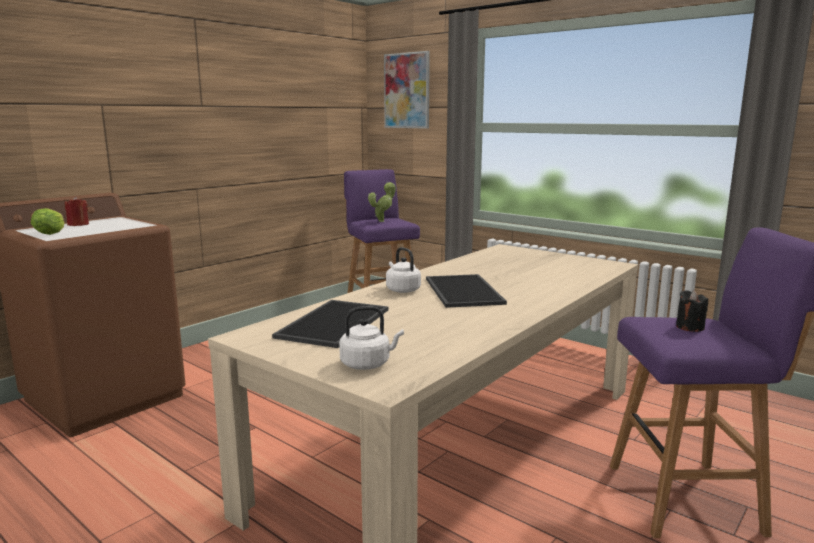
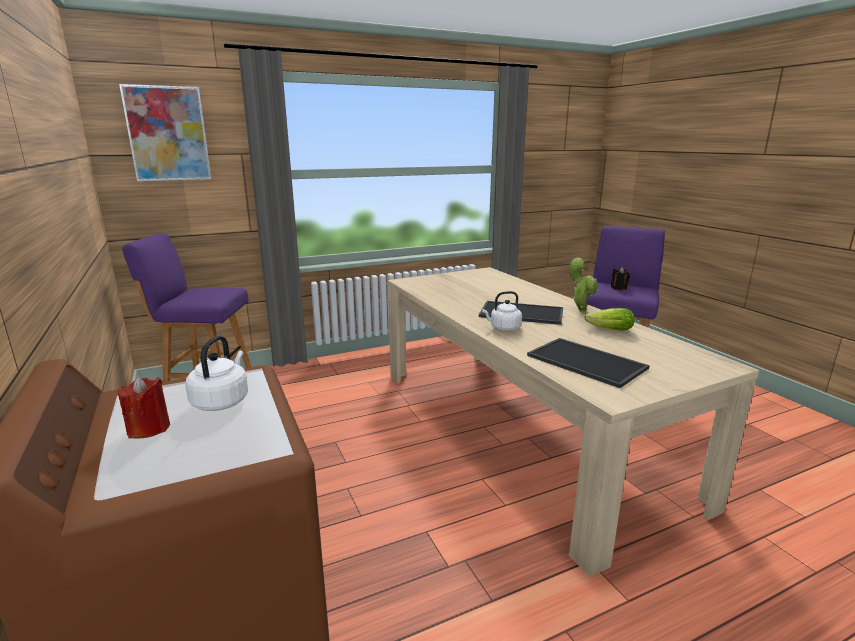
camera: 65 degrees left, 5 degrees up
lettuce [31,208,64,235] -> lettuce moved to [584,308,635,330]
white kettle [339,306,404,370] -> white kettle moved to [185,335,248,411]
potted plant [368,182,396,222] -> potted plant moved to [569,258,598,313]

